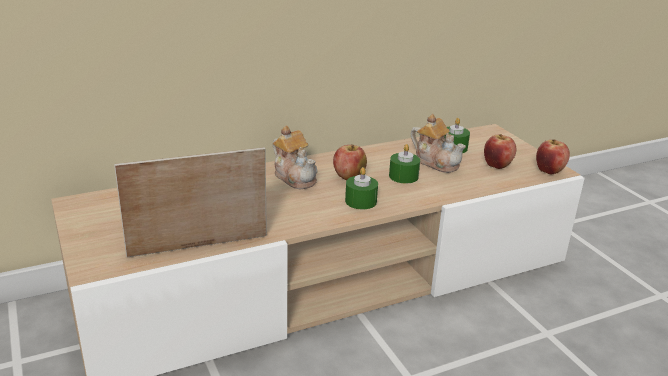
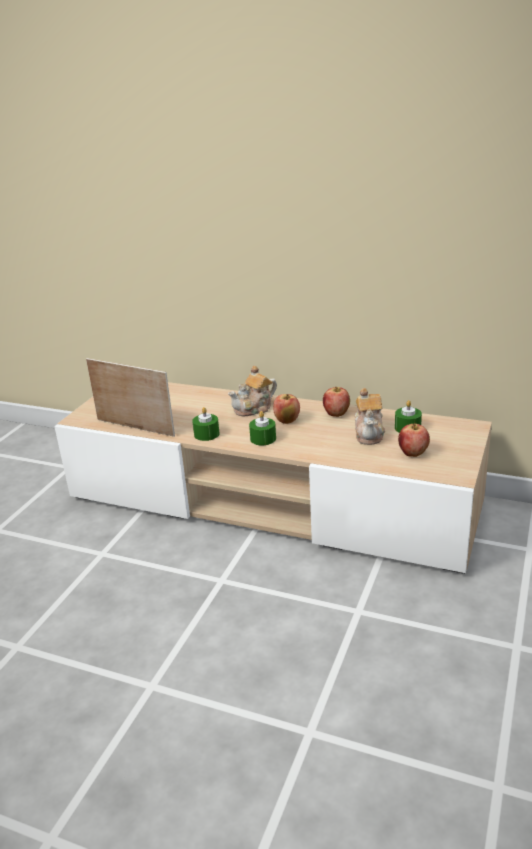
camera: 50 degrees right, 0 degrees up
teapot [273,126,318,189] -> teapot turned 45 degrees clockwise [228,366,277,416]
green candle [389,144,420,183] -> green candle moved to [192,407,219,441]
apple [536,139,570,174] -> apple moved to [323,387,350,417]

